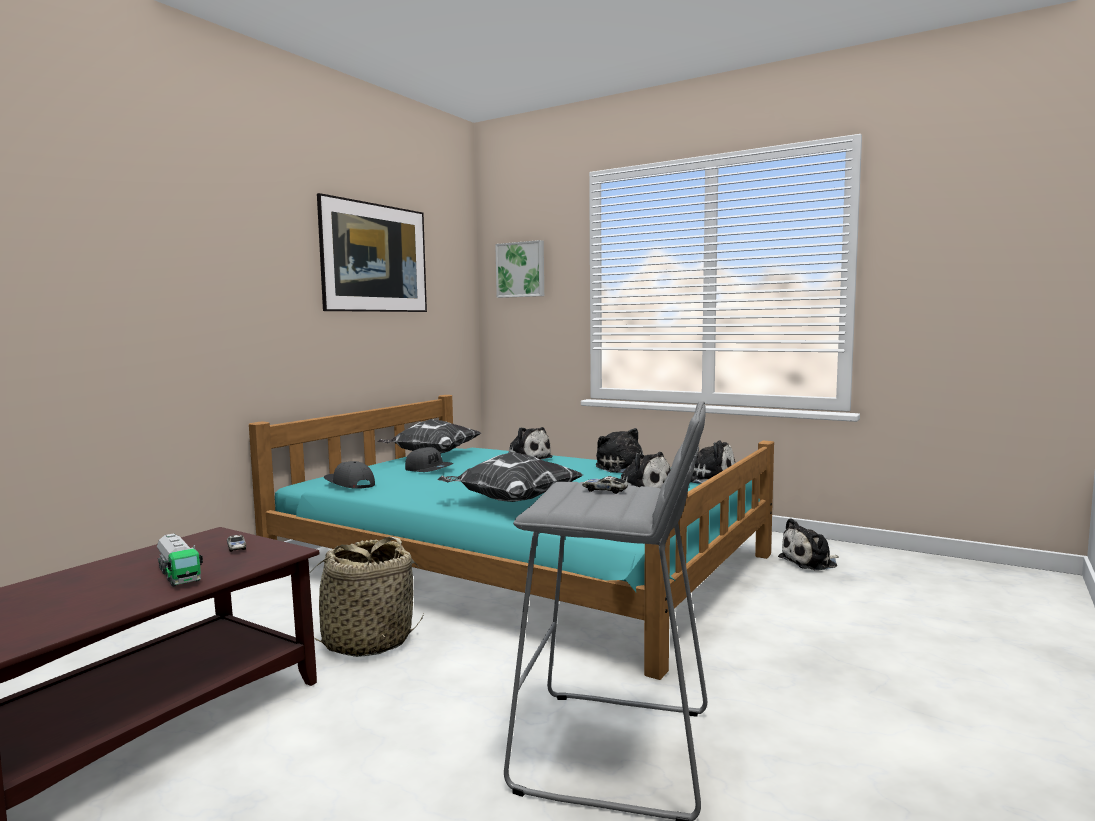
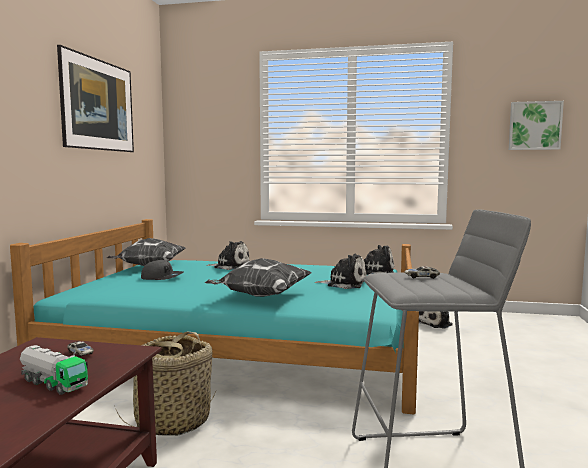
camera: 20 degrees left, 0 degrees up
grey cap [324,461,375,489] -> none
picture [495,240,544,298] -> picture moved to [509,101,564,150]
plush toy [596,428,643,473] -> none

